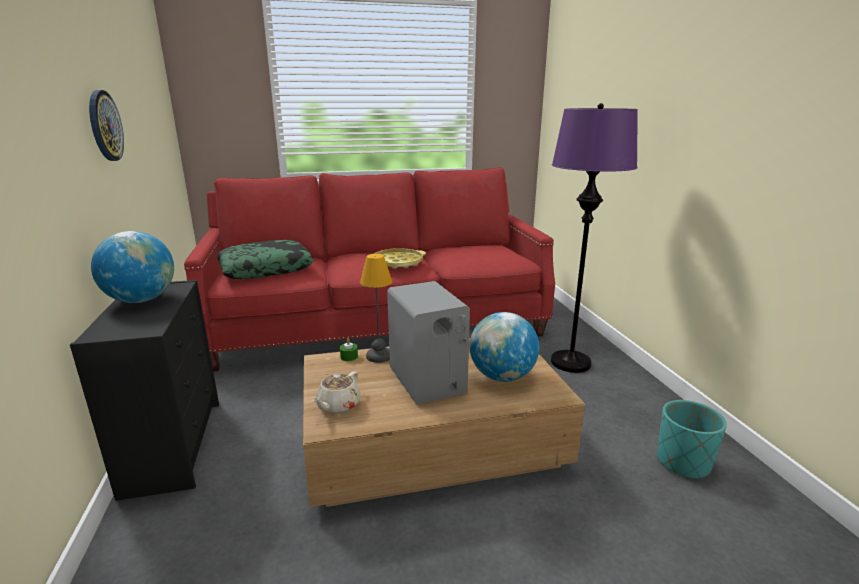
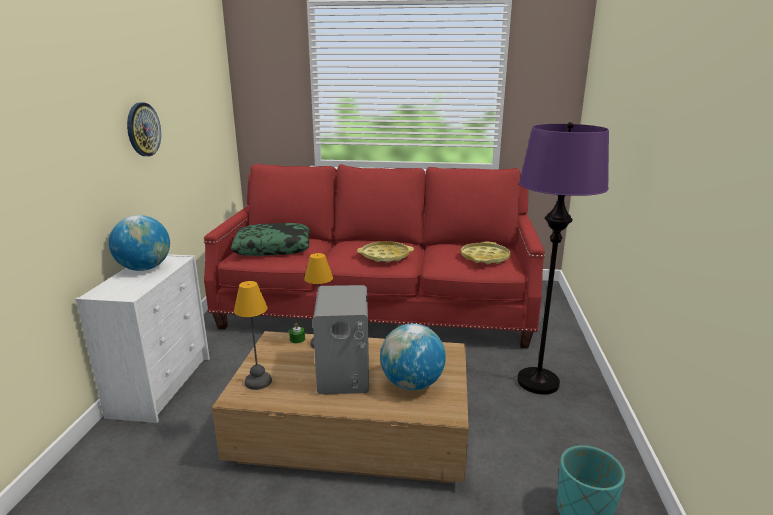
camera: 20 degrees right, 0 degrees up
black dresser [70,280,219,501] -> white dresser [76,254,210,423]
beige teapot [313,371,360,414] -> table lamp [234,281,272,390]
none -> yellow tray [461,242,511,264]

